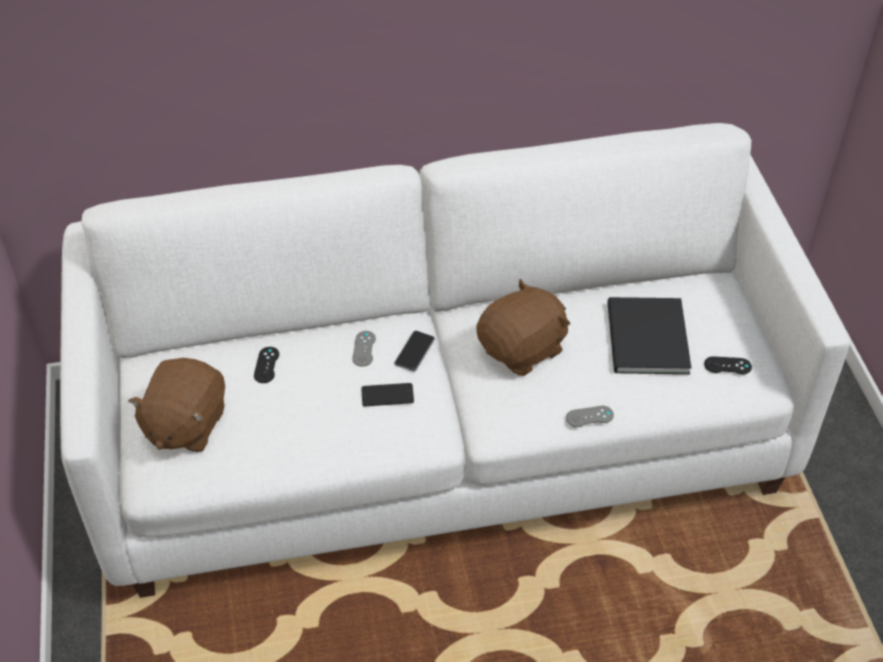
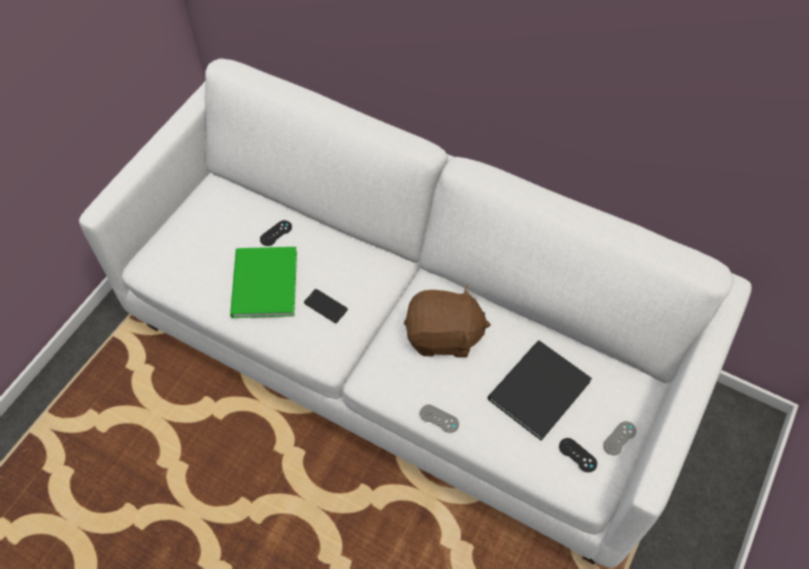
camera: 40 degrees right, 10 degrees up
brown plush toy [128,358,225,452] -> none
grey game controller [352,331,376,367] -> grey game controller moved to [603,421,637,455]
phone [394,331,435,372] -> none
none -> green book [230,247,297,318]

